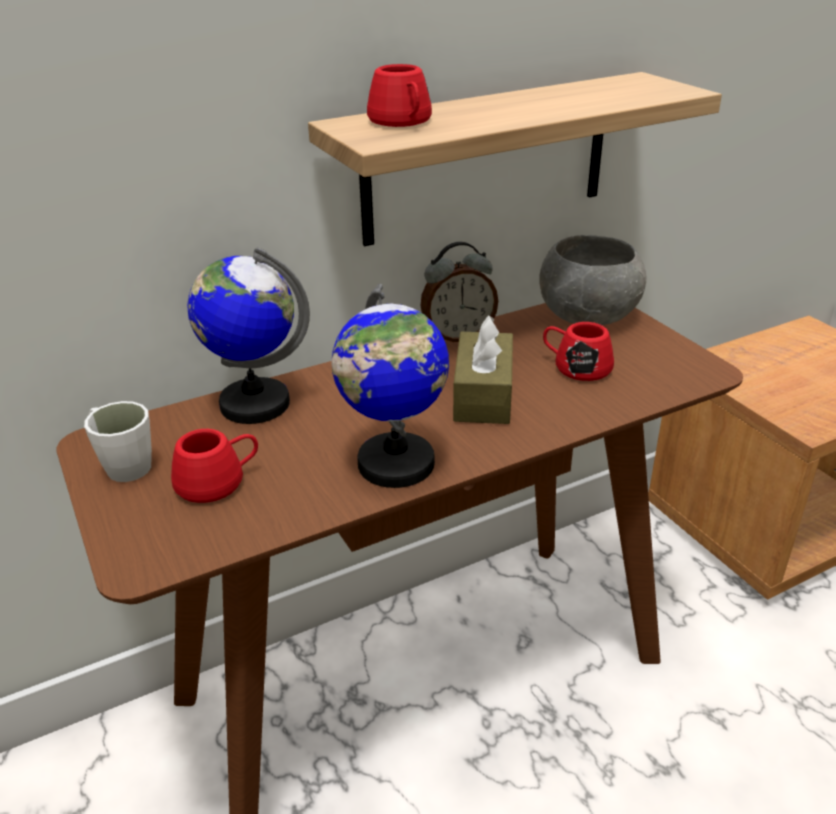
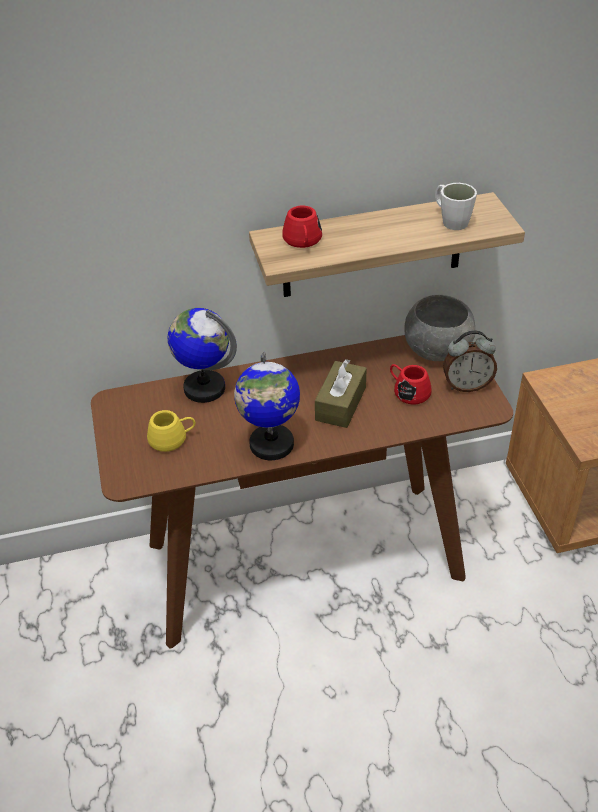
camera: 15 degrees right, 10 degrees up
white mug [84,401,152,482] -> white mug moved to [435,183,477,230]
red mug [171,429,258,503] -> yellow mug [147,410,196,452]
alarm clock [420,242,498,342] -> alarm clock moved to [443,330,497,392]

